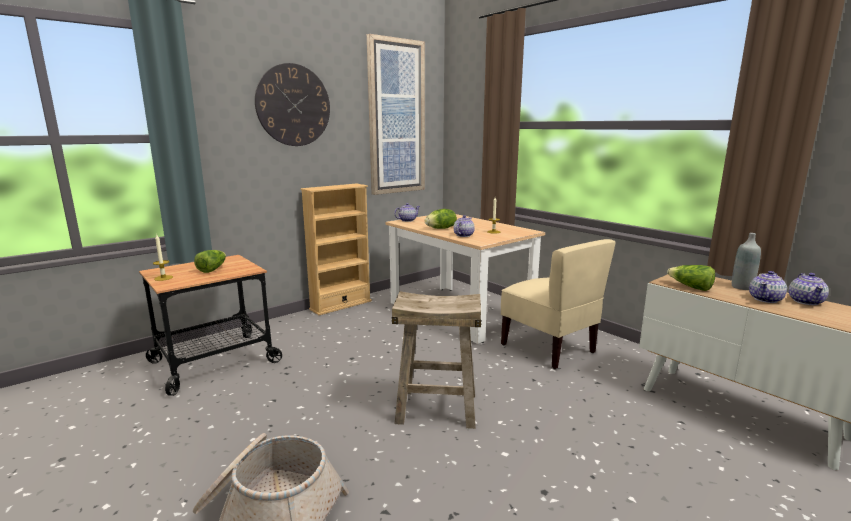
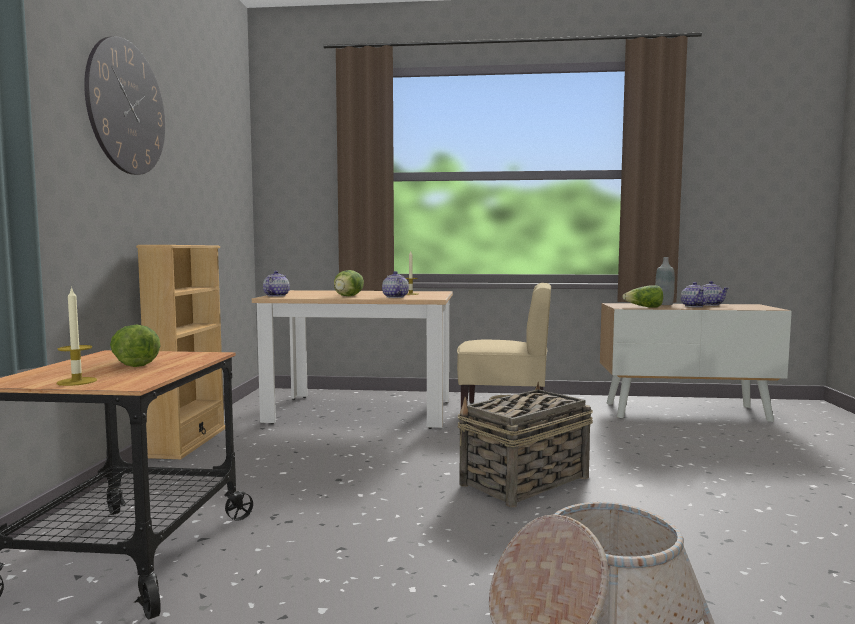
camera: 45 degrees left, 10 degrees down
picture [367,34,425,195] -> none
beige stool [391,291,482,429] -> basket [457,382,593,507]

